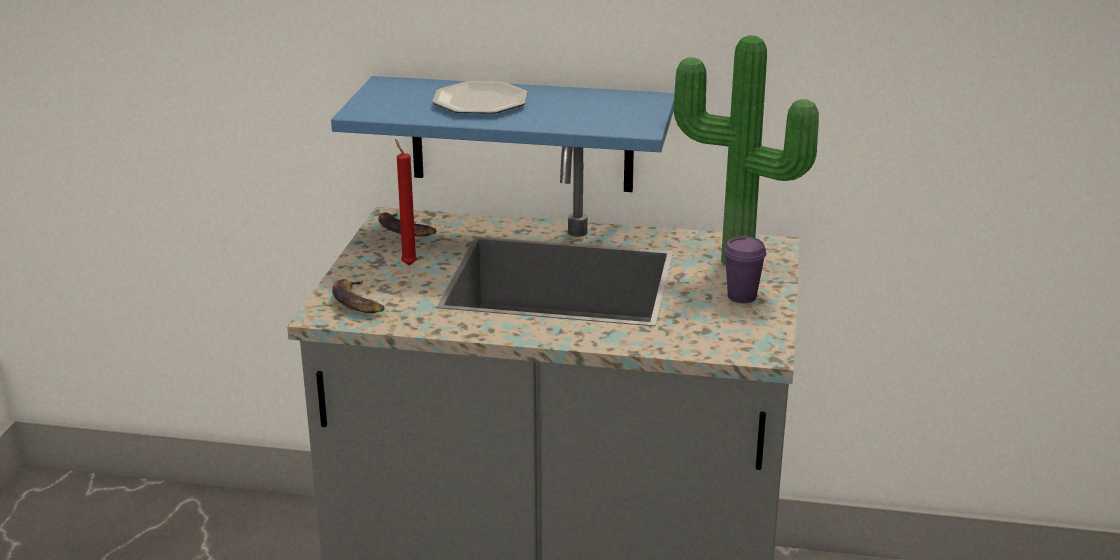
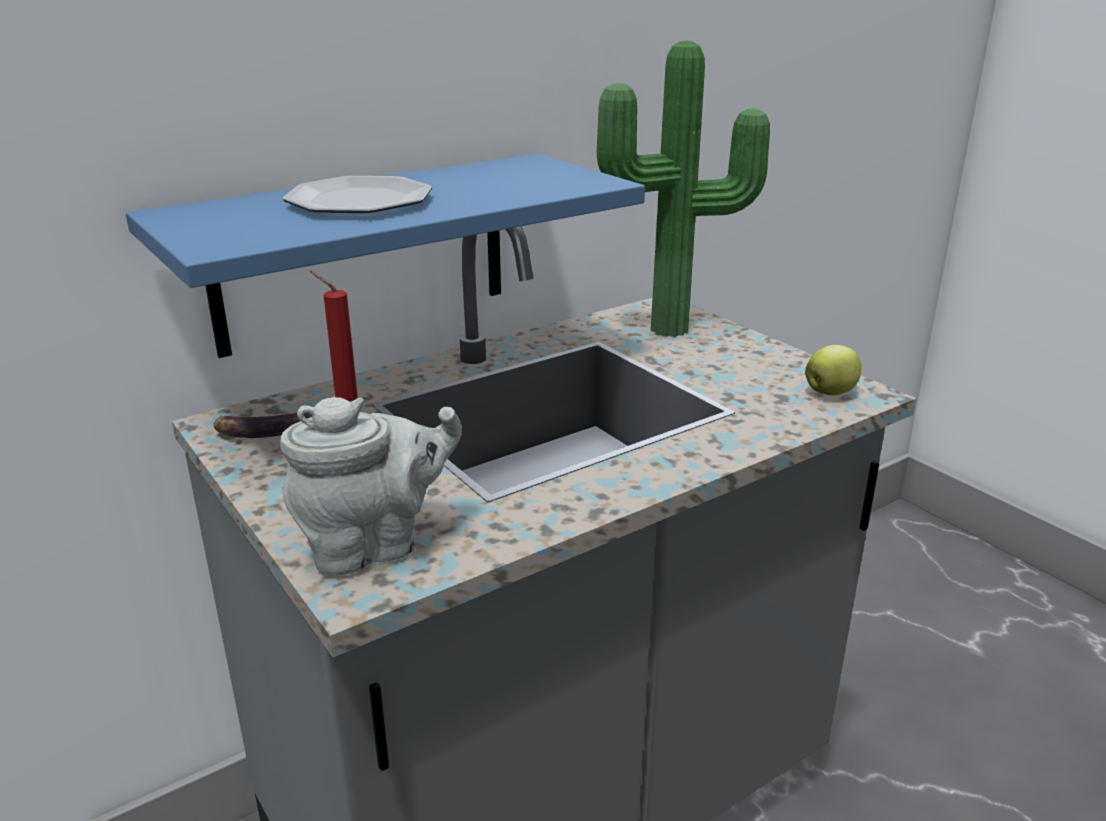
camera: 45 degrees left, 0 degrees up
banana [332,279,385,313] -> grey teapot [280,397,462,575]
purple cup [724,236,766,303] -> none
none -> apple [805,345,861,395]

